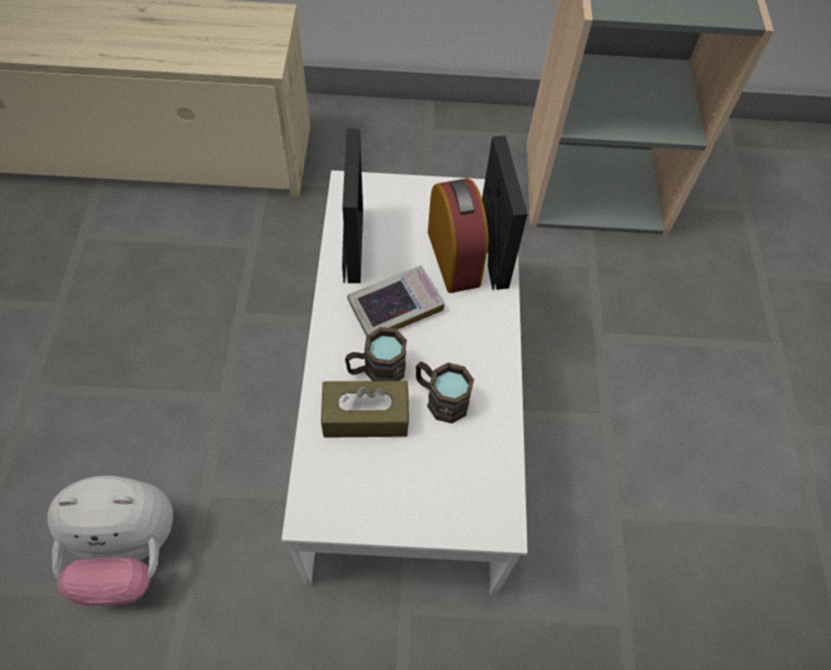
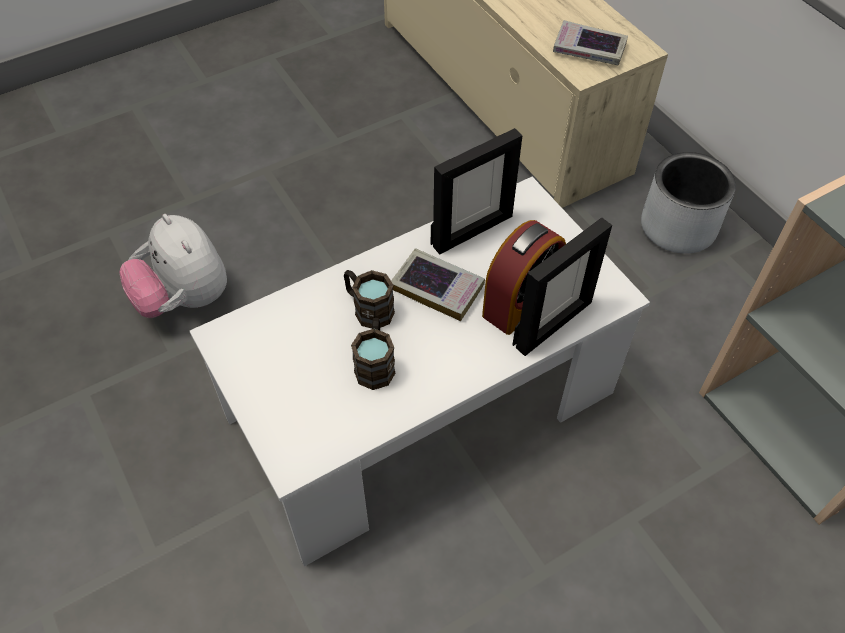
camera: 60 degrees right, 5 degrees down
brown tissue box [321,381,409,438] -> none
none -> book [553,20,628,66]
none -> grey planter [641,152,736,254]

